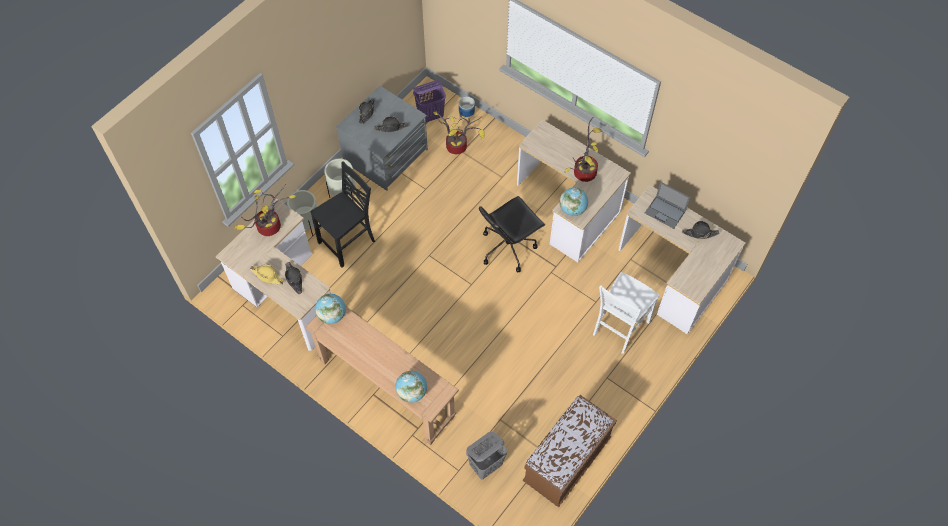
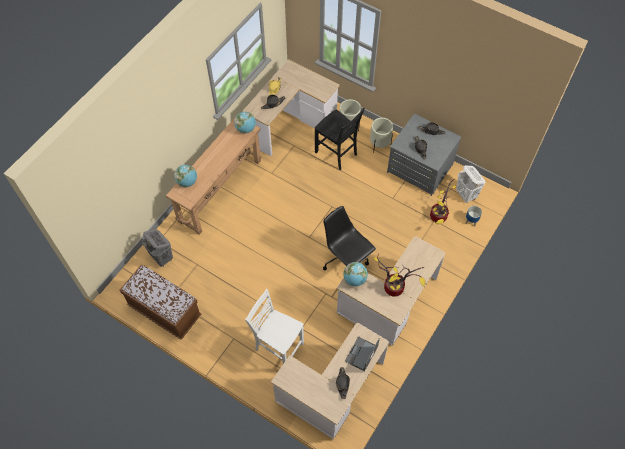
camera: 85 degrees right, 0 degrees up
potted plant [235,184,296,236] -> none
purple laundry basket [413,80,446,123] -> white laundry basket [456,166,485,203]

